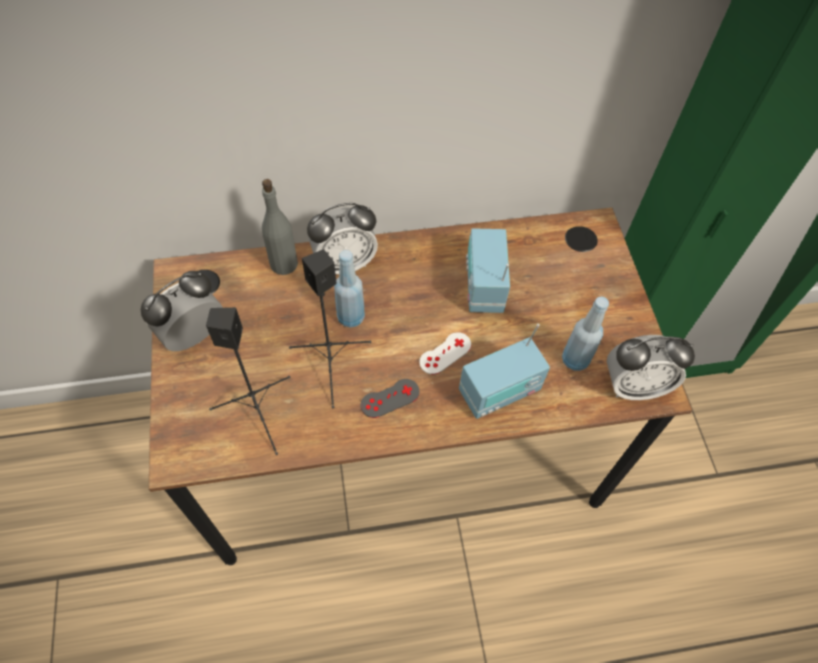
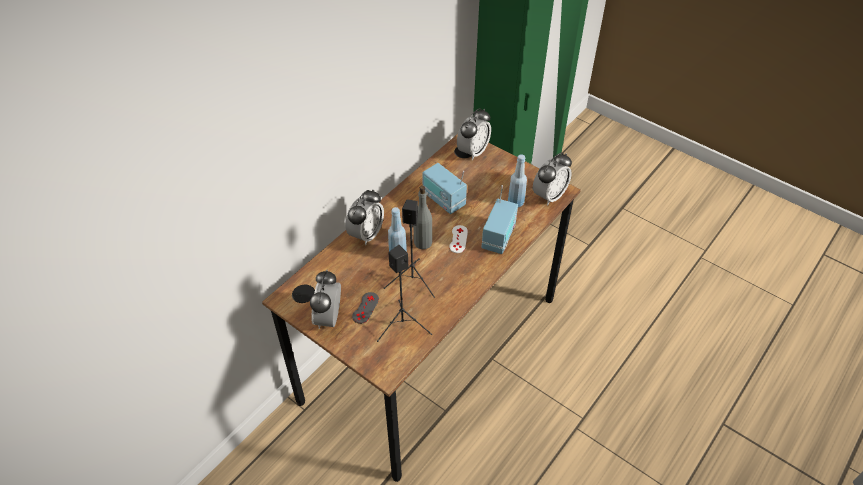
camera: 40 degrees left, 10 degrees down
grey bottle [262,179,298,275] -> grey bottle moved to [413,186,432,249]
grey game controller [361,379,419,418] -> grey game controller moved to [352,292,379,324]
none -> alarm clock [457,108,491,160]

